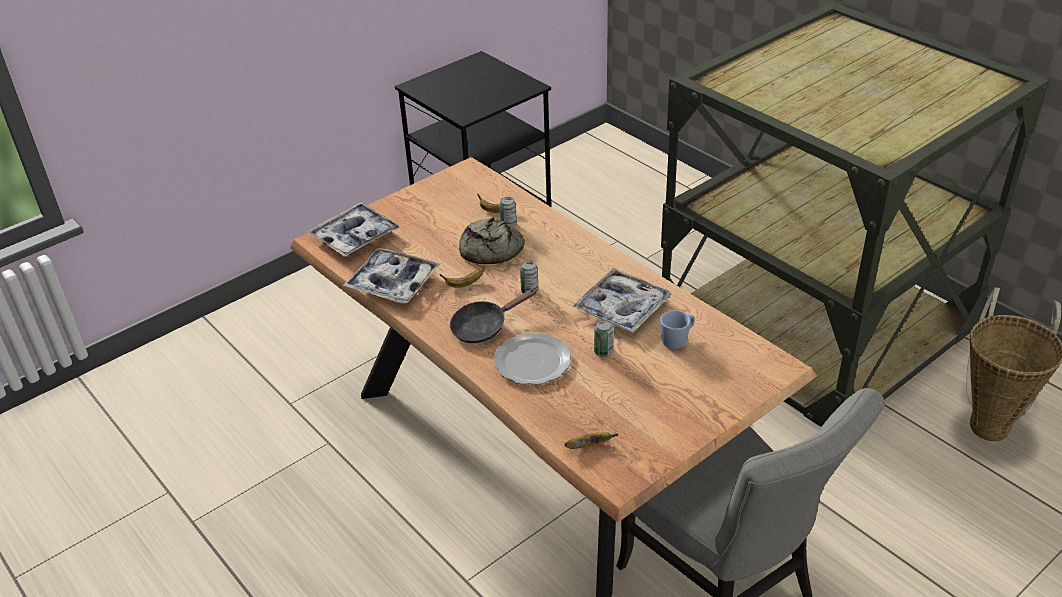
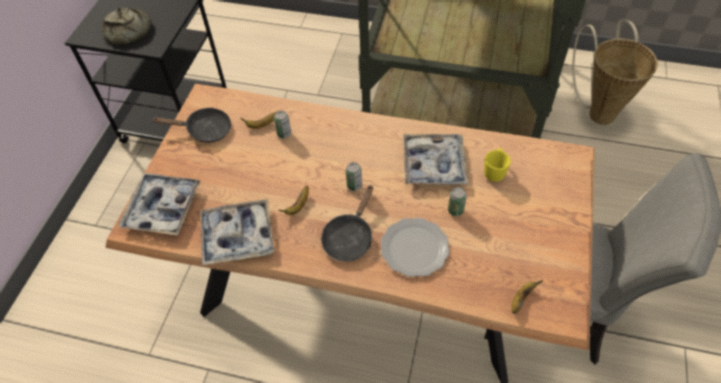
camera: 35 degrees left, 15 degrees up
bread [459,217,525,264] -> bread moved to [102,7,152,45]
blue mug [660,310,695,349] -> yellow mug [484,148,511,182]
none -> black frying pan [151,107,231,143]

